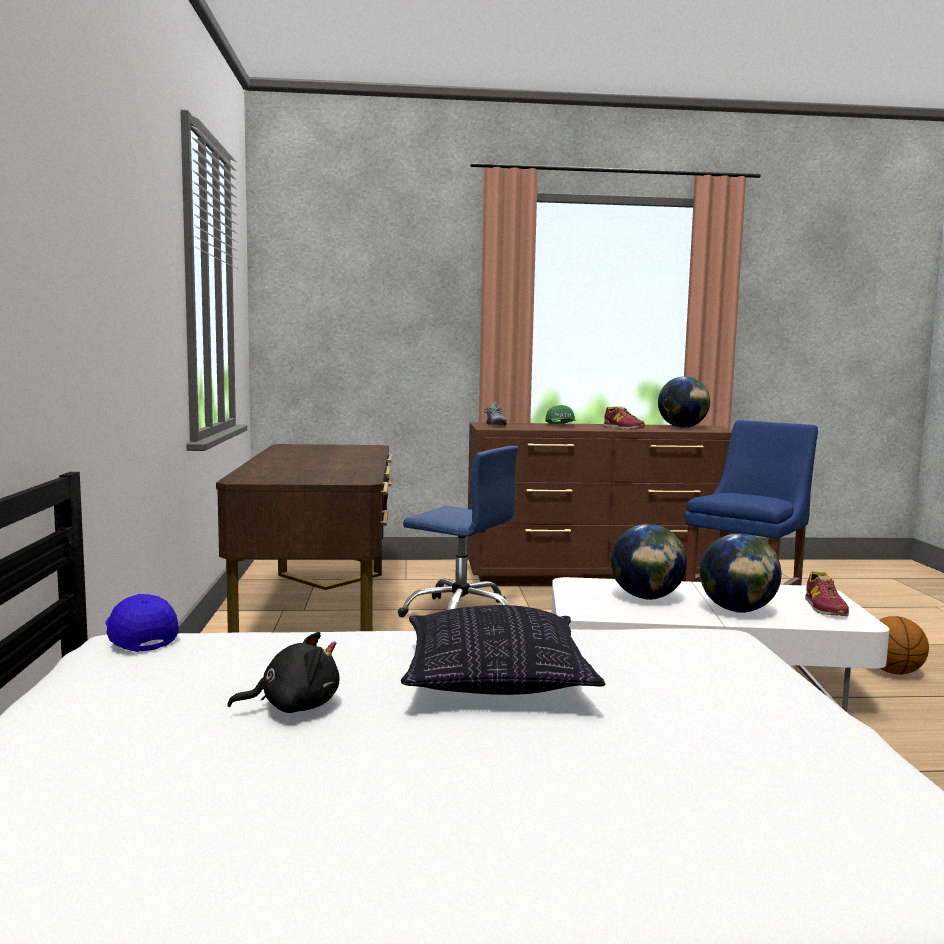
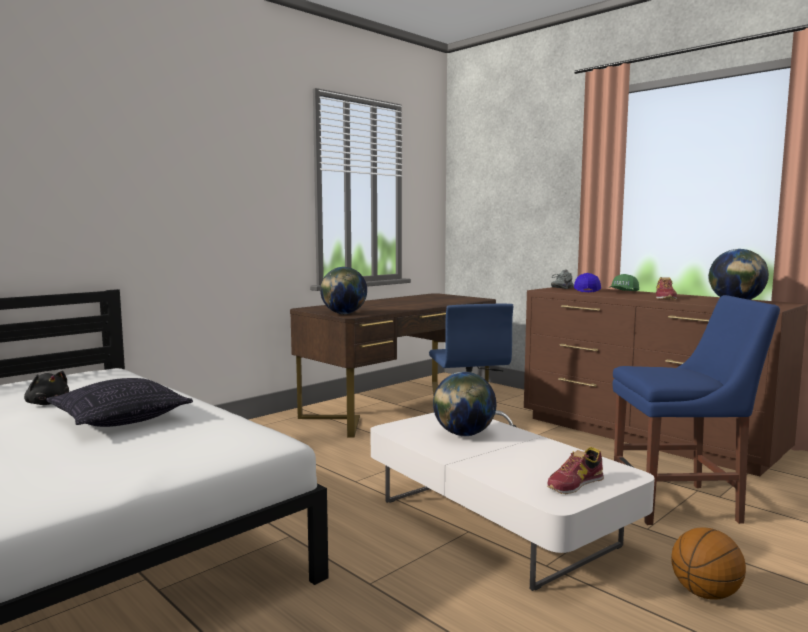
camera: 50 degrees right, 0 degrees up
blue cap [105,594,179,652] -> blue cap moved to [574,273,601,292]
globe [700,533,782,613] -> globe moved to [320,267,367,314]

